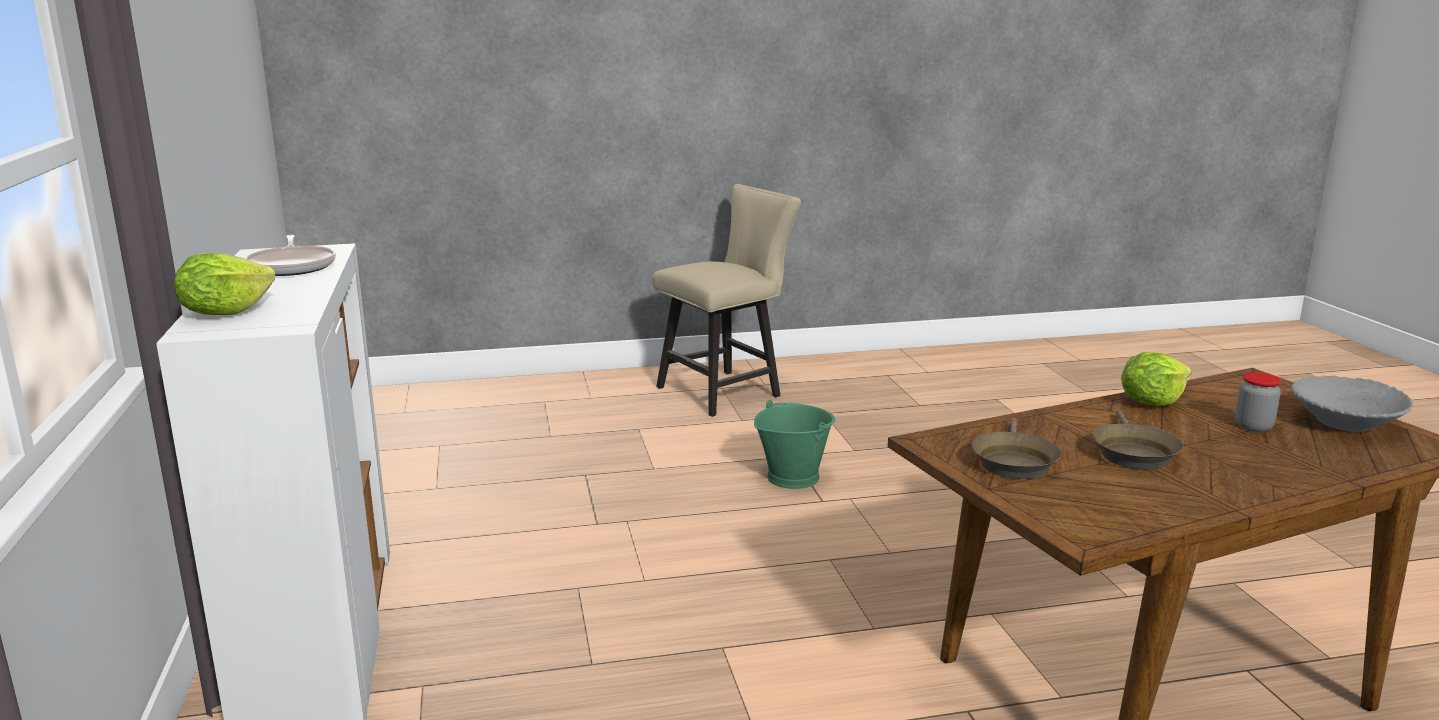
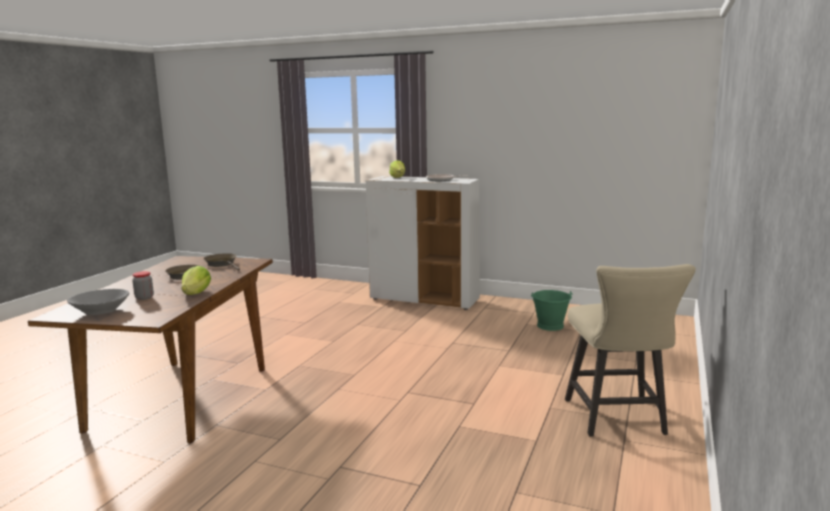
camera: 125 degrees right, 5 degrees down
green bucket [754,400,836,489] -> green bucket moved to [531,290,573,331]

